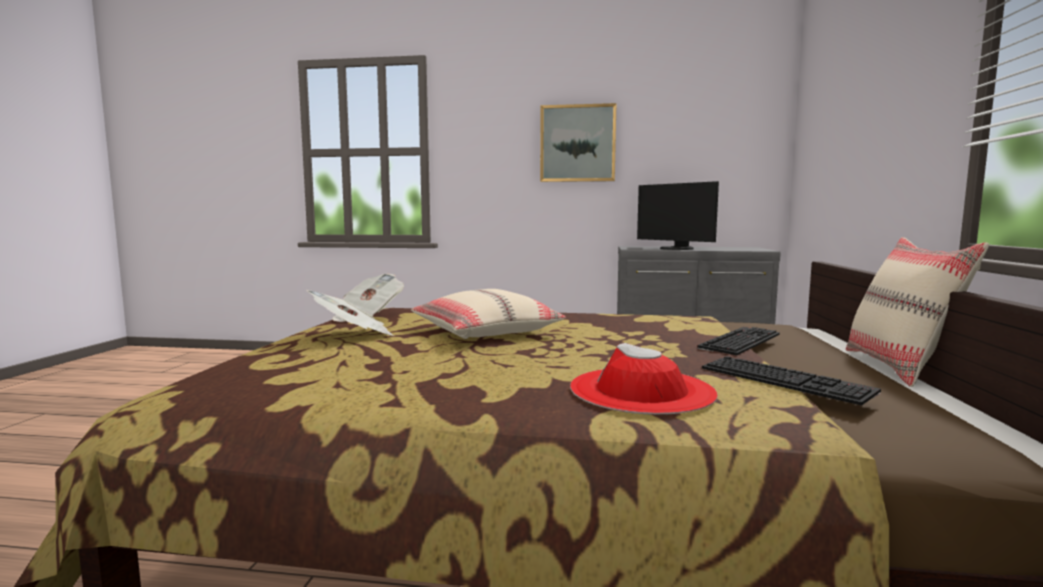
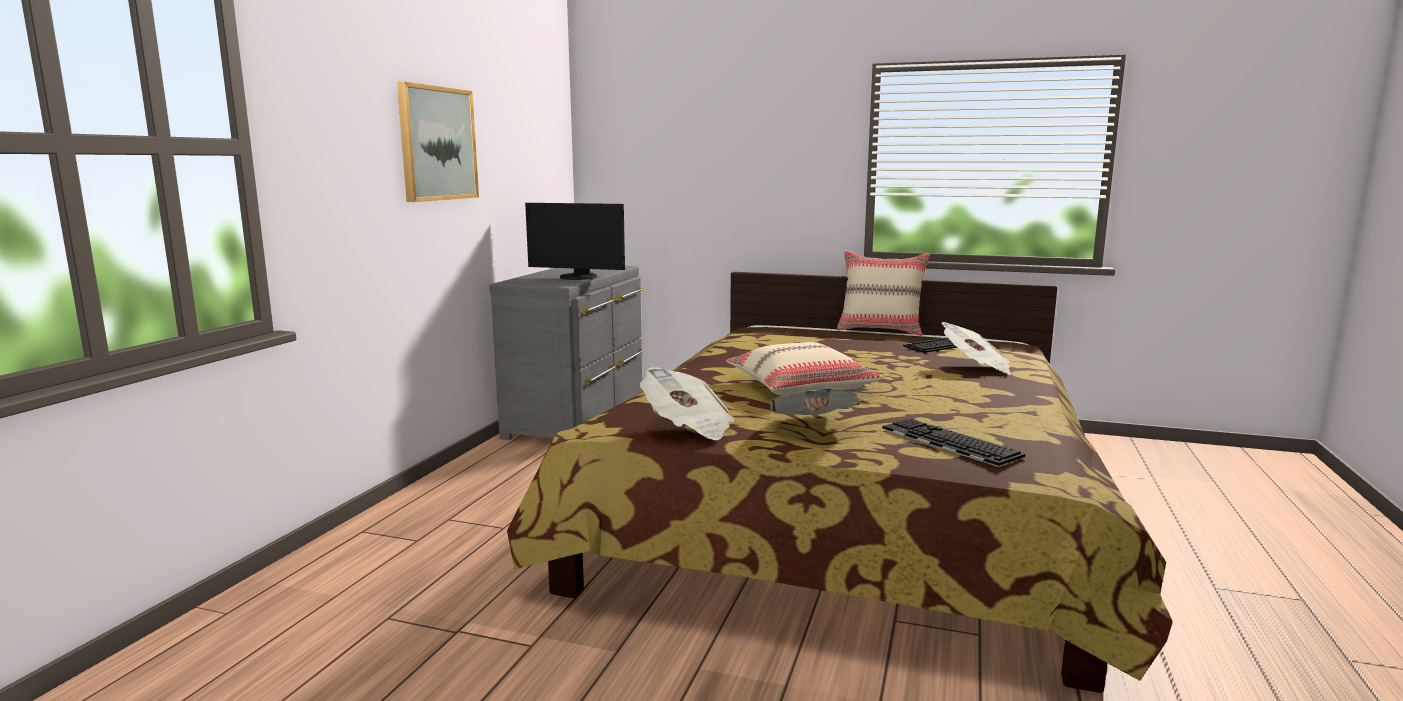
camera: 80 degrees left, 5 degrees up
red hat [570,343,718,415] -> newspaper [942,322,1011,375]
monitor [637,181,719,250] -> monitor turned 45 degrees clockwise [525,203,625,280]
keyboard [697,327,780,355] -> keyboard moved to [882,418,1025,467]

